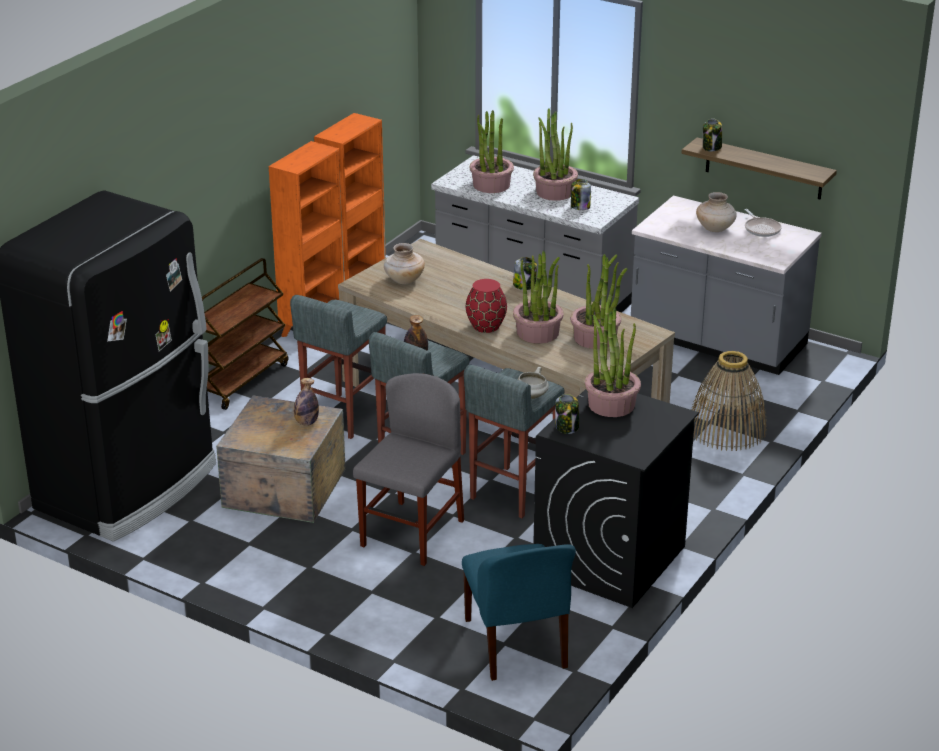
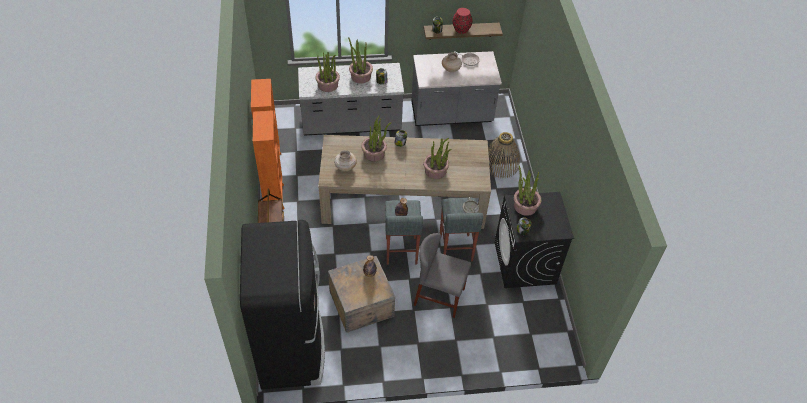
camera: 40 degrees left, 20 degrees up
grey stool [290,295,387,439] -> none
grey chair [353,373,464,566] -> grey chair turned 60 degrees counterclockwise [414,233,471,318]
blue chair [462,544,576,681] -> none
red vase [466,279,507,333] -> red vase moved to [453,8,472,34]
potted plant [570,254,627,349] -> potted plant moved to [361,115,392,161]

